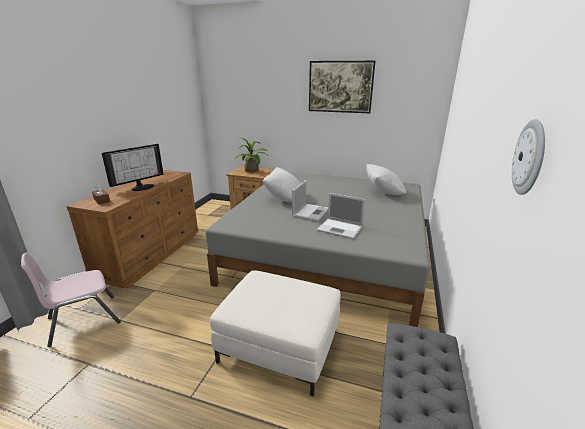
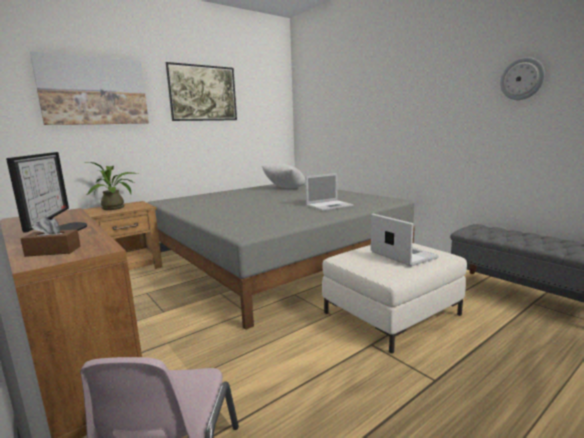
camera: 55 degrees left, 10 degrees down
white pillow [263,167,301,202] -> none
laptop [292,180,328,221] -> laptop moved to [371,214,439,267]
none -> picture [30,51,149,125]

